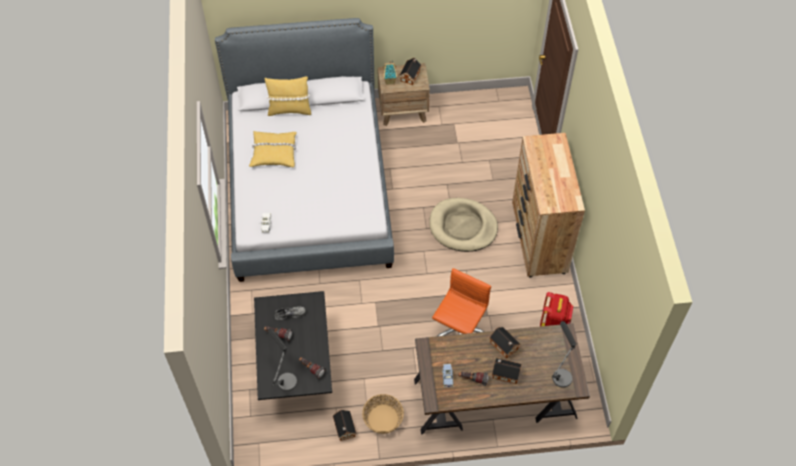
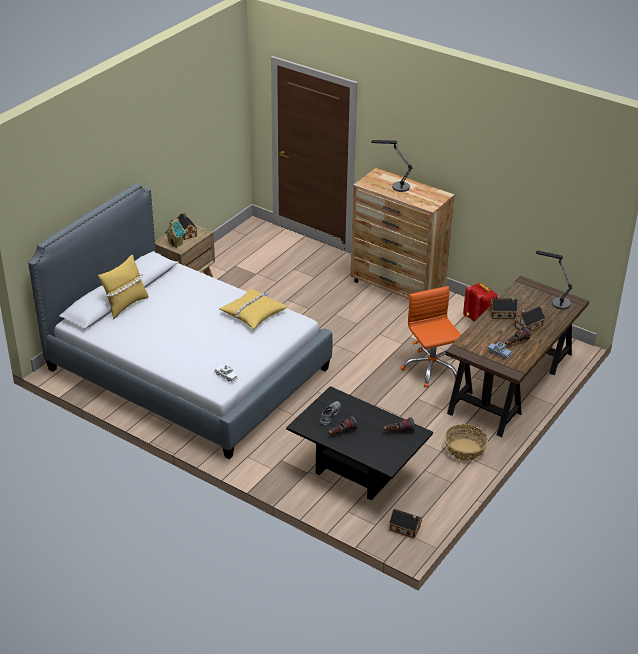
camera: 50 degrees left, 20 degrees down
yellow pillow [249,131,297,167] -> yellow pillow moved to [219,289,288,329]
table lamp [268,329,297,391] -> table lamp moved to [371,140,413,192]
toy house [333,410,356,441] -> toy house moved to [389,509,422,538]
beige dog bed [429,198,498,252] -> none

